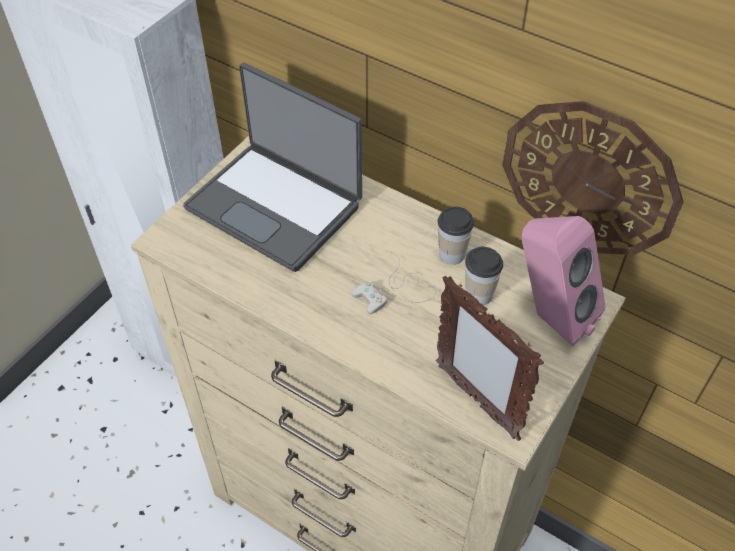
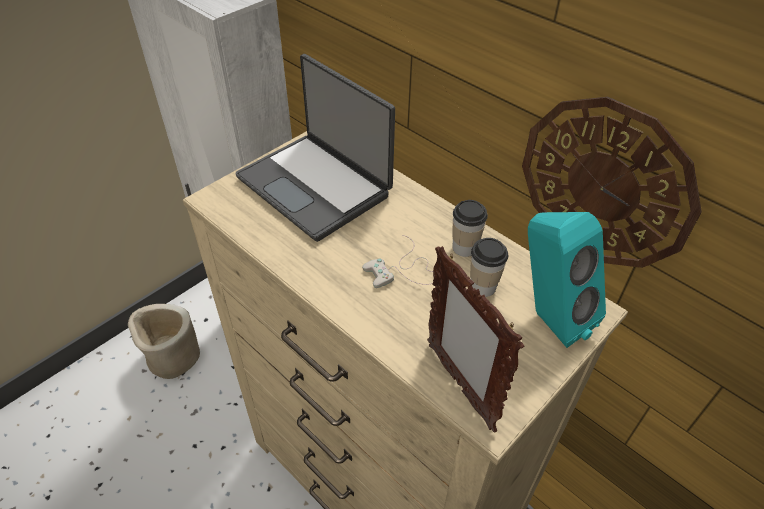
camera: 10 degrees right, 5 degrees down
pink speaker [522,216,606,347] -> turquoise speaker [528,212,606,348]
none -> beige planter [128,304,200,379]

